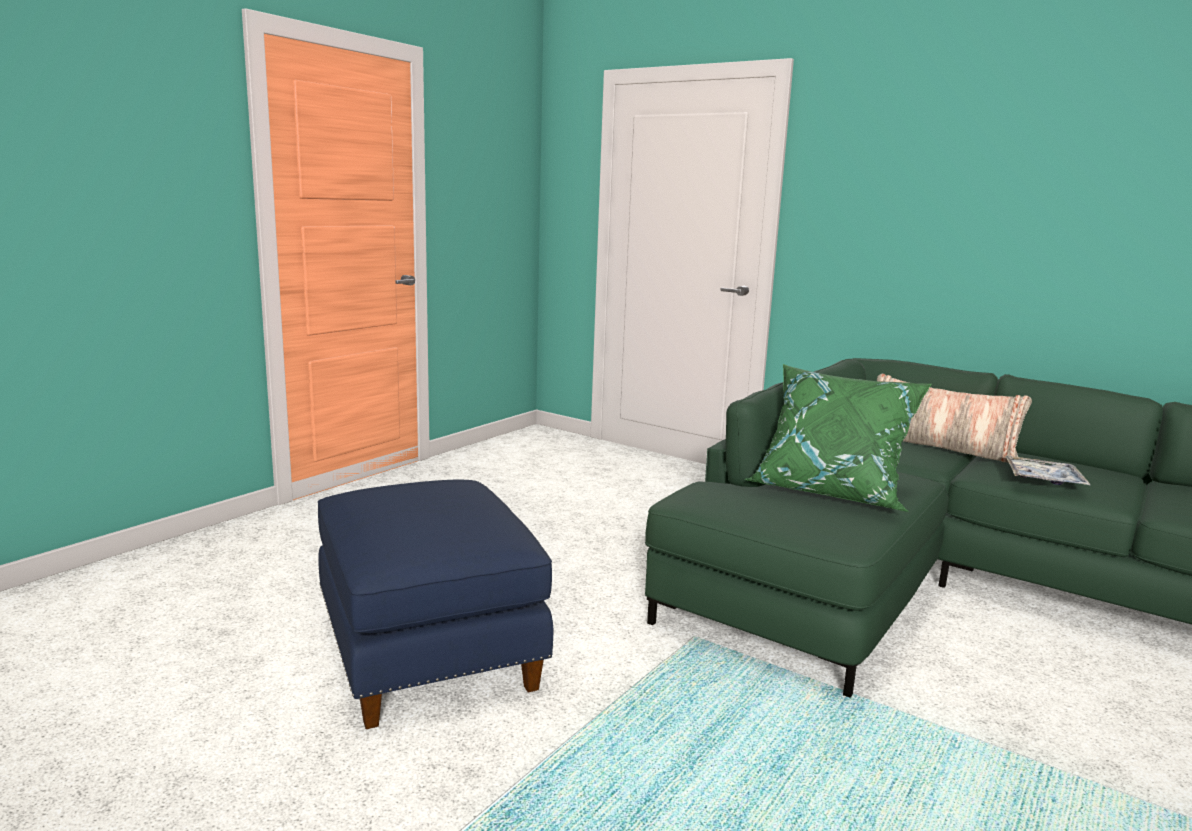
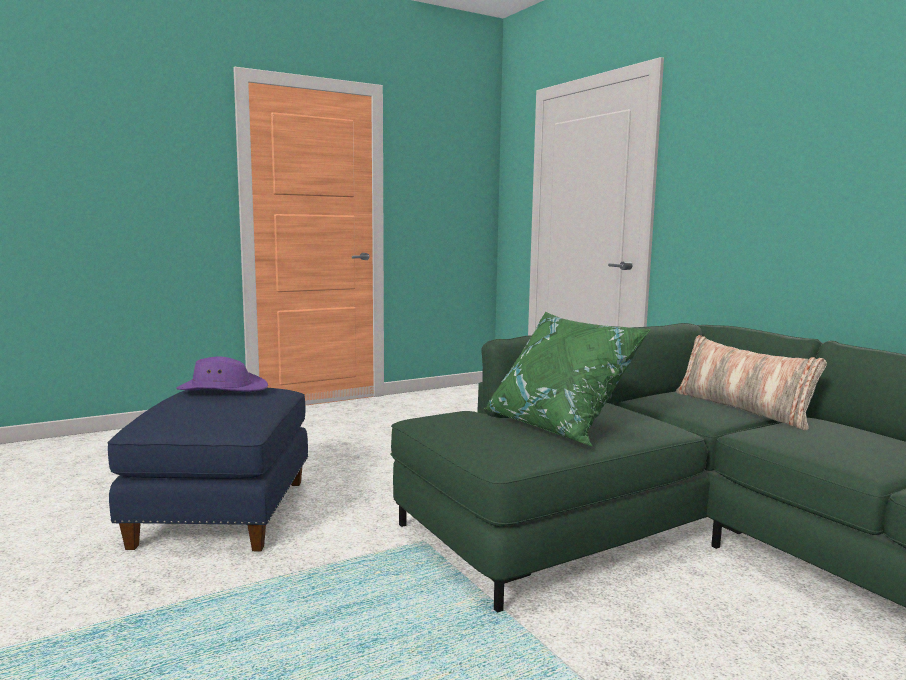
camera: 25 degrees right, 5 degrees down
tray [1005,456,1091,486] -> none
none -> purple hat [176,357,268,392]

